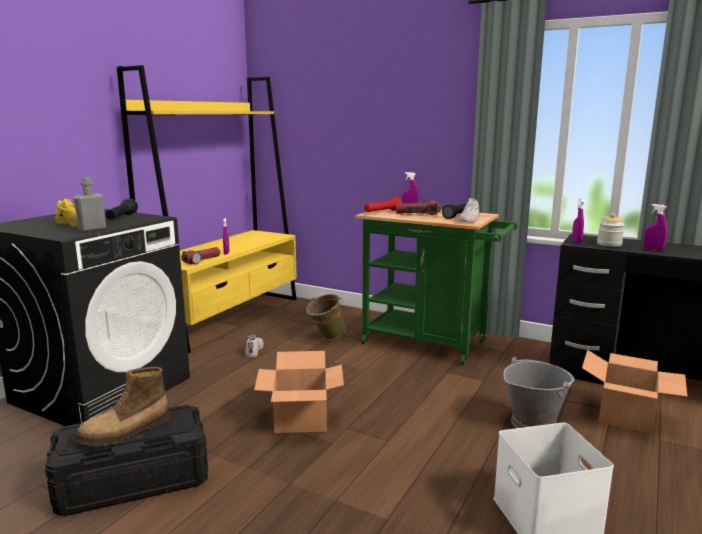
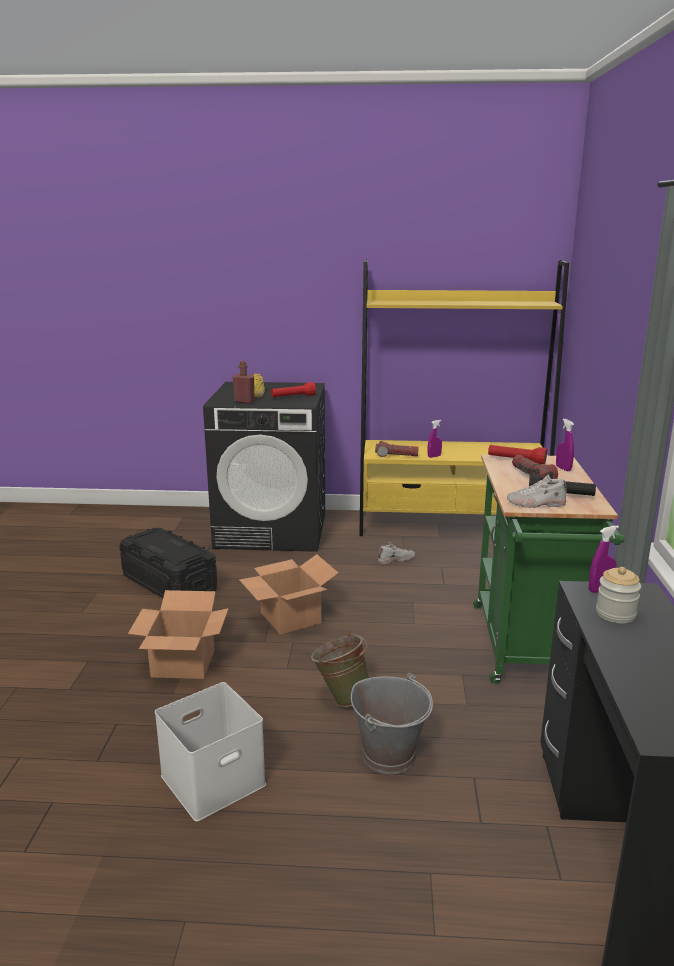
camera: 65 degrees right, 5 degrees up
grey bottle [73,177,106,232] -> red bottle [233,361,255,404]
boot [75,367,169,446] -> none
black flashlight [105,198,138,220] -> red flashlight [271,382,316,397]
green bucket [306,294,346,340] -> green bucket moved to [311,632,369,707]
cardboard box [582,350,687,434] -> cardboard box moved to [128,590,229,679]
purple spray bottle [644,204,668,251] -> none

